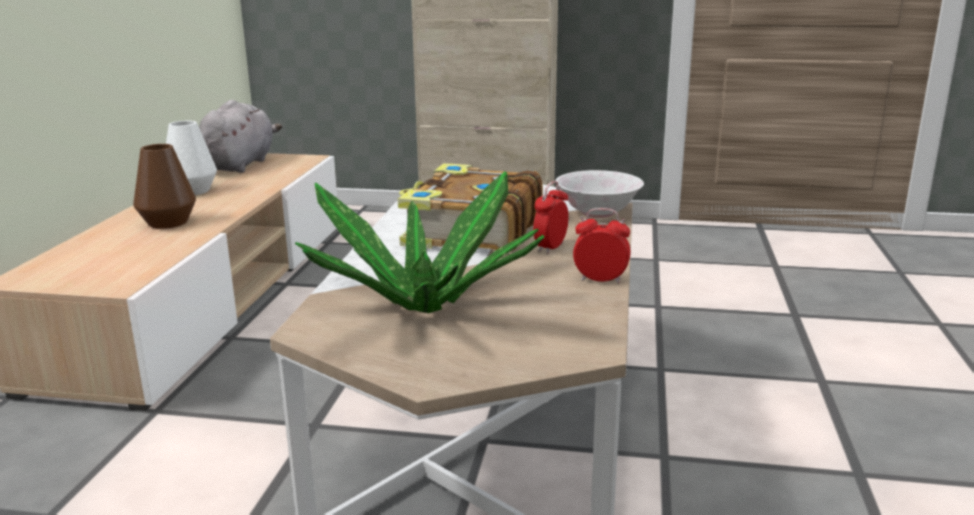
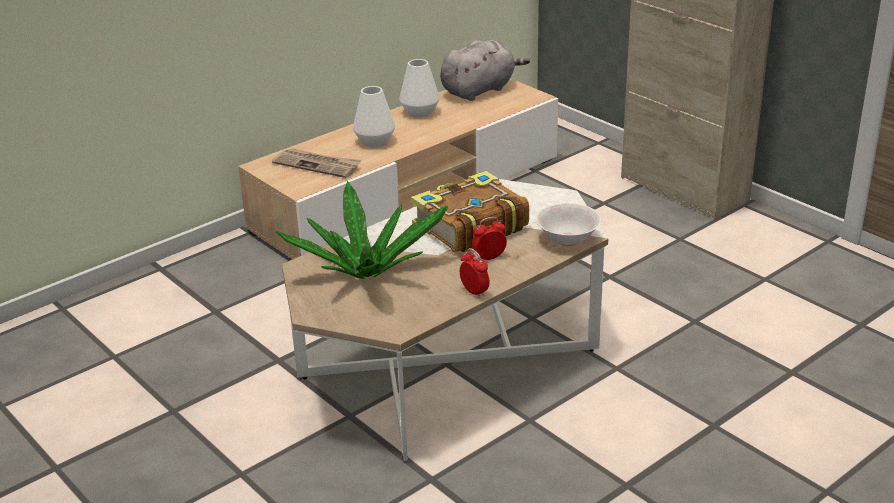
camera: 40 degrees right, 10 degrees up
brown vase [133,144,196,229] -> white vase [353,86,395,147]
none -> newspaper [272,148,362,178]

